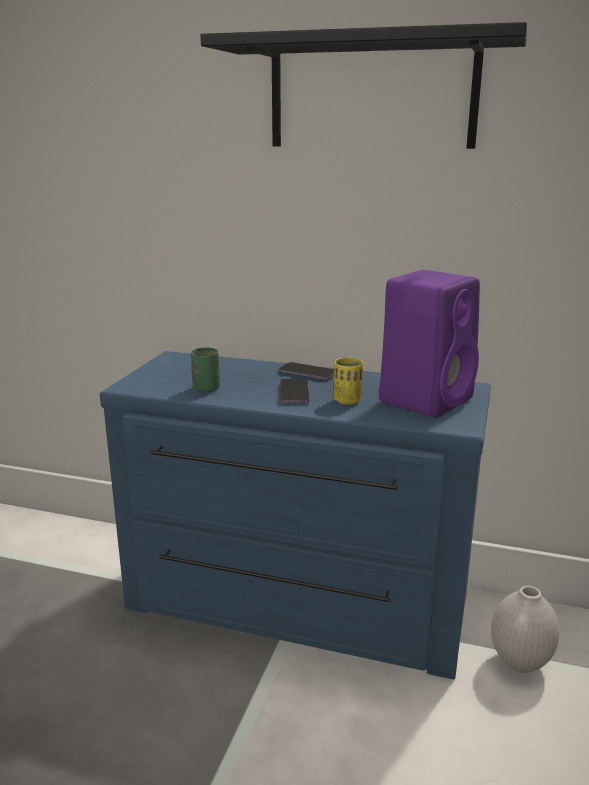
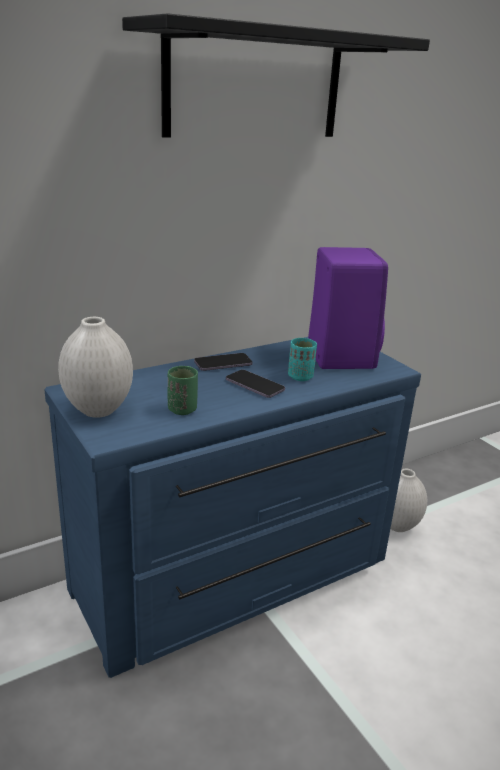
camera: 50 degrees left, 5 degrees up
yellow cup [333,358,363,405] -> turquoise cup [288,338,317,381]
none -> white vase [58,317,133,418]

